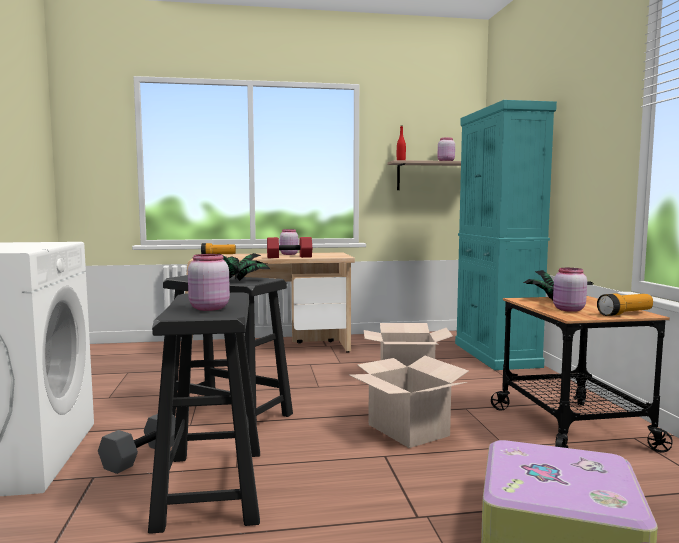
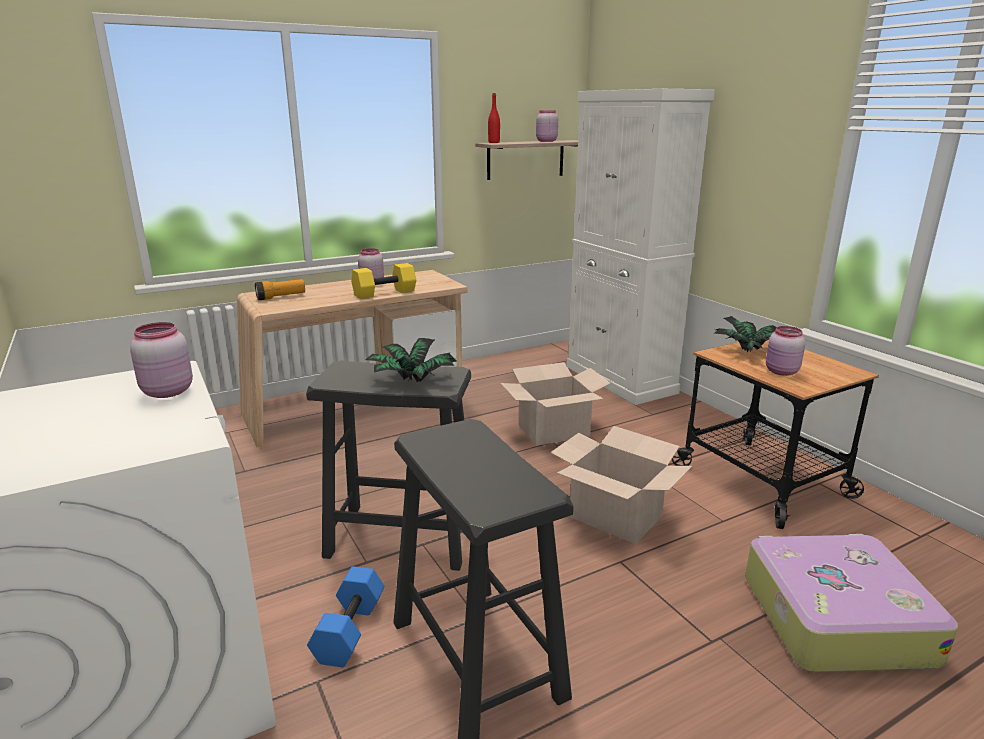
camera: 20 degrees left, 15 degrees up
grey dumbbell [98,414,176,474] -> blue dumbbell [307,566,384,667]
pink jar [188,254,230,311] -> pink jar moved to [130,322,193,398]
red dumbbell [267,237,312,258] -> yellow dumbbell [351,263,416,299]
turquoise cabinet [455,100,557,370] -> white cabinet [566,89,715,405]
flashlight [597,293,653,316] -> none

